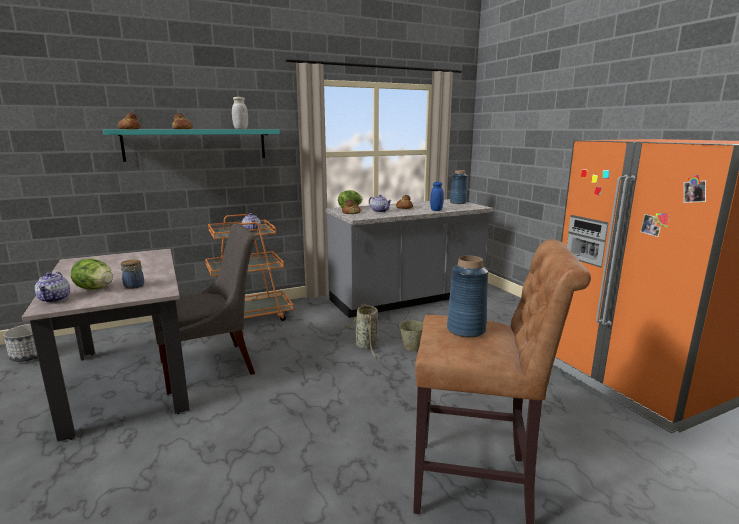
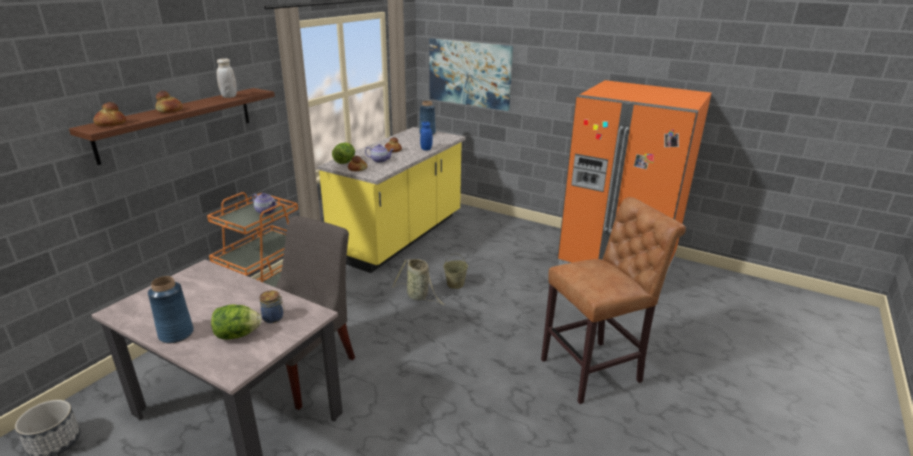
camera: 35 degrees left, 10 degrees up
teapot [35,272,70,303] -> none
turquoise shelf [103,129,280,162] -> brown shelf [69,88,275,165]
grey counter [326,199,493,318] -> yellow counter [318,127,465,273]
blue vase [447,256,488,338] -> blue vase moved to [148,276,194,344]
none -> picture [429,38,513,111]

